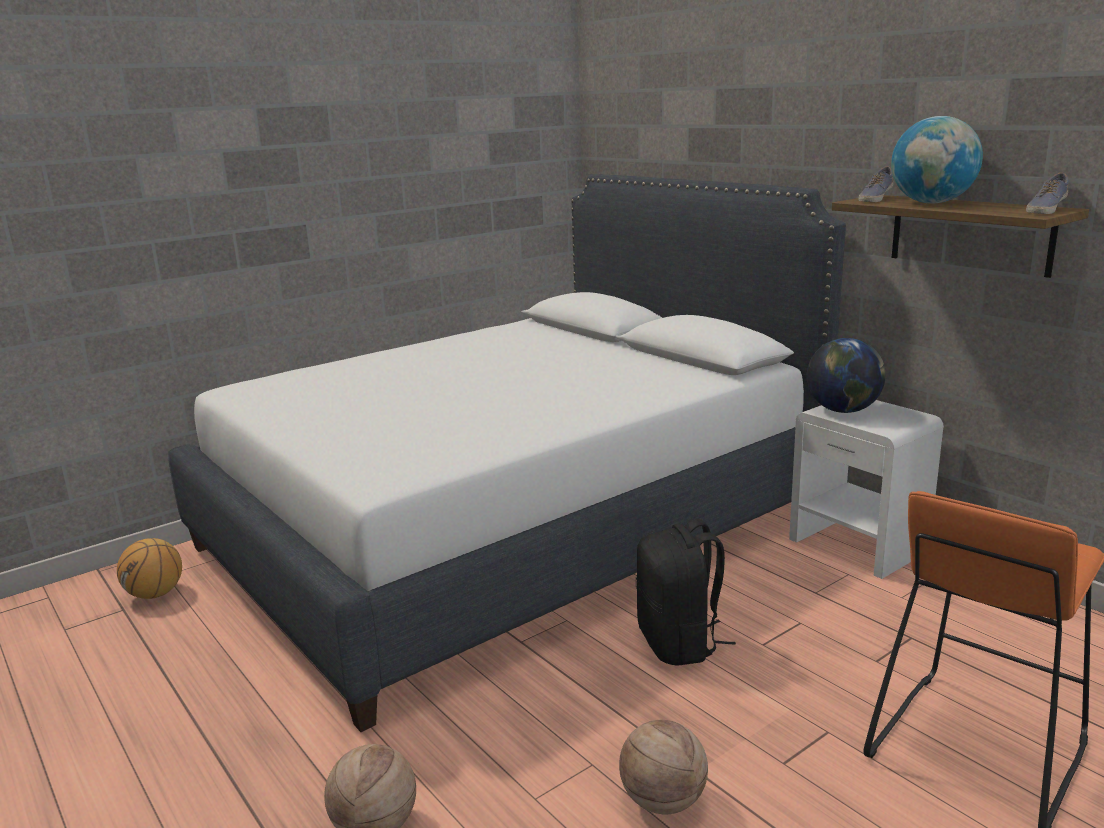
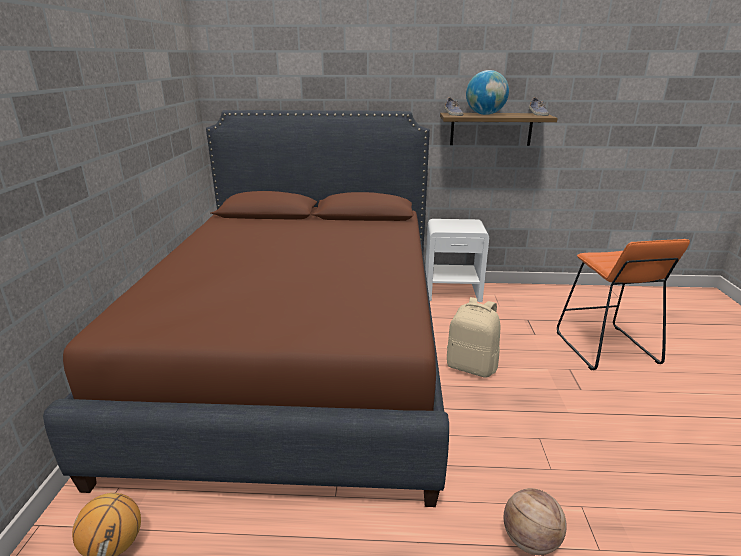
camera: 50 degrees left, 5 degrees up
white bed [168,174,846,732] -> brown bed [43,110,449,507]
basketball [619,720,708,815] -> none
black backpack [636,519,736,666] -> beige backpack [447,297,500,378]
globe [807,338,886,413] -> none

